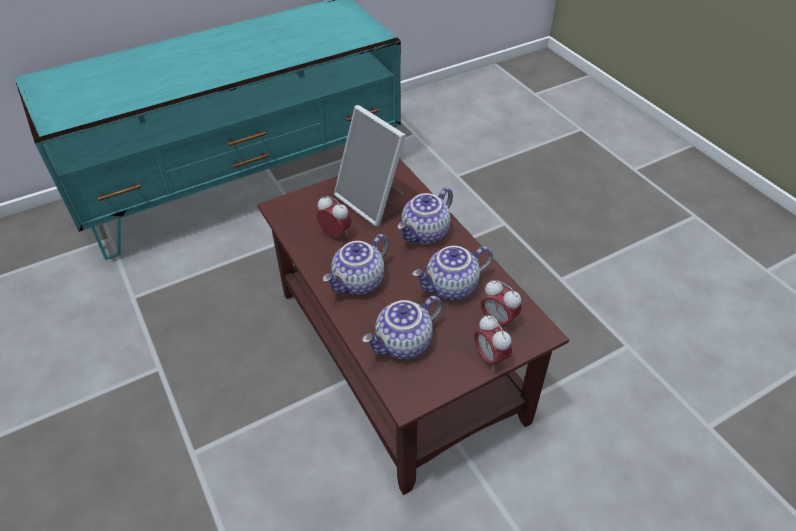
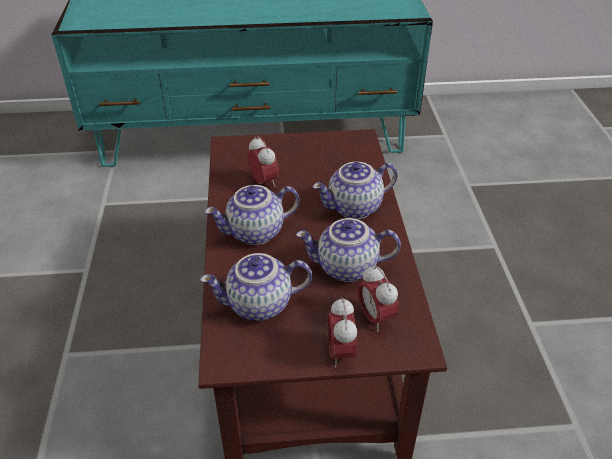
camera: 25 degrees right, 5 degrees down
picture frame [334,105,406,227] -> none

